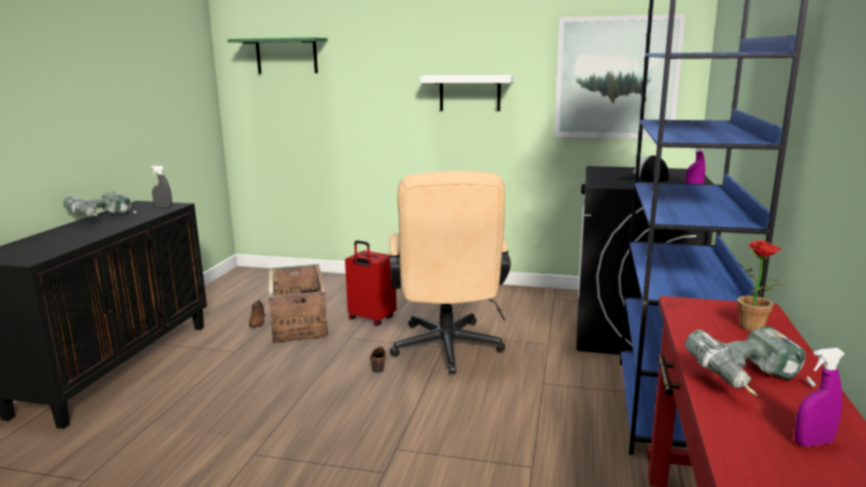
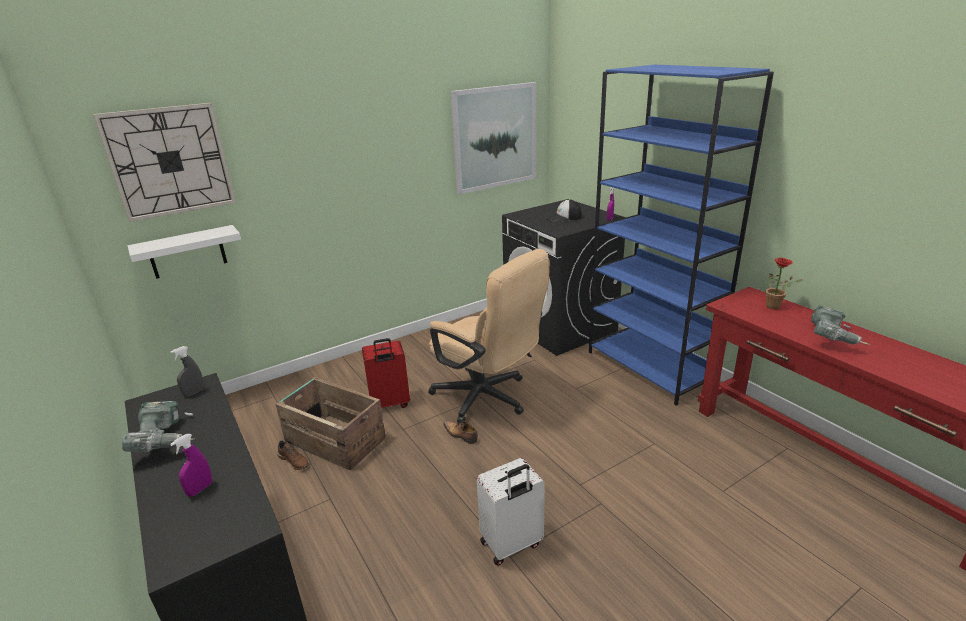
camera: 45 degrees left, 10 degrees up
green shelf [228,37,328,74] -> wall clock [93,103,236,222]
white shelf [420,75,514,111] -> white shelf moved to [128,225,241,279]
purple spray bottle [794,348,845,447] -> purple spray bottle moved to [170,434,212,497]
none -> white suitcase [477,458,545,566]

